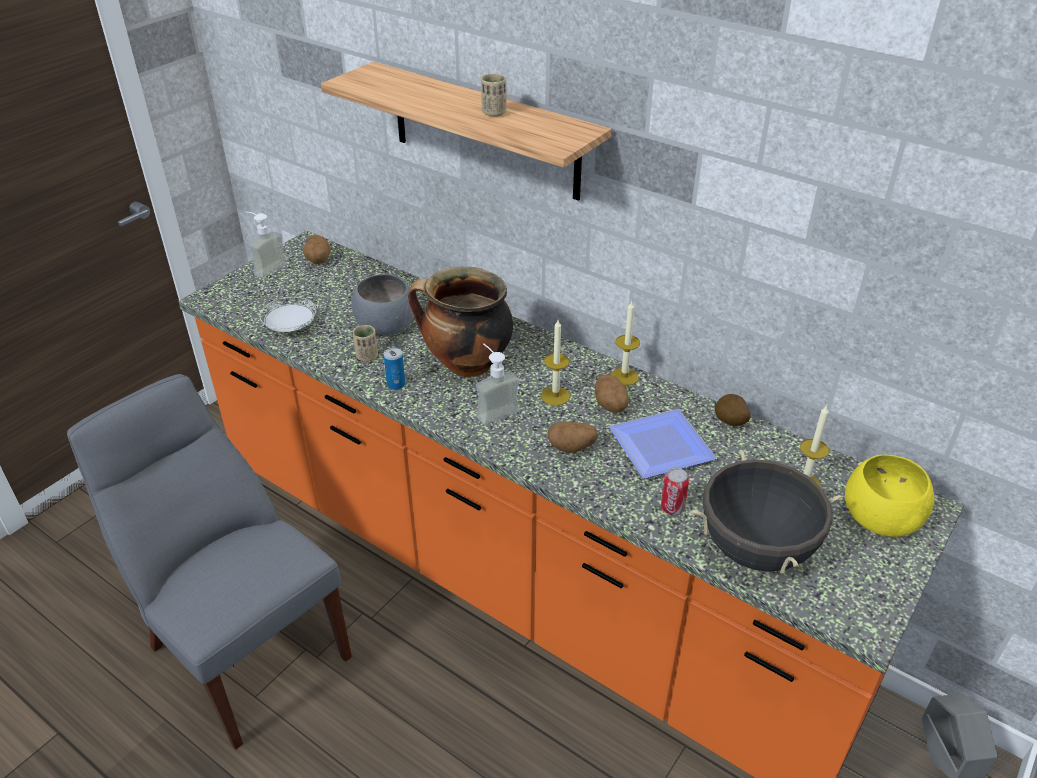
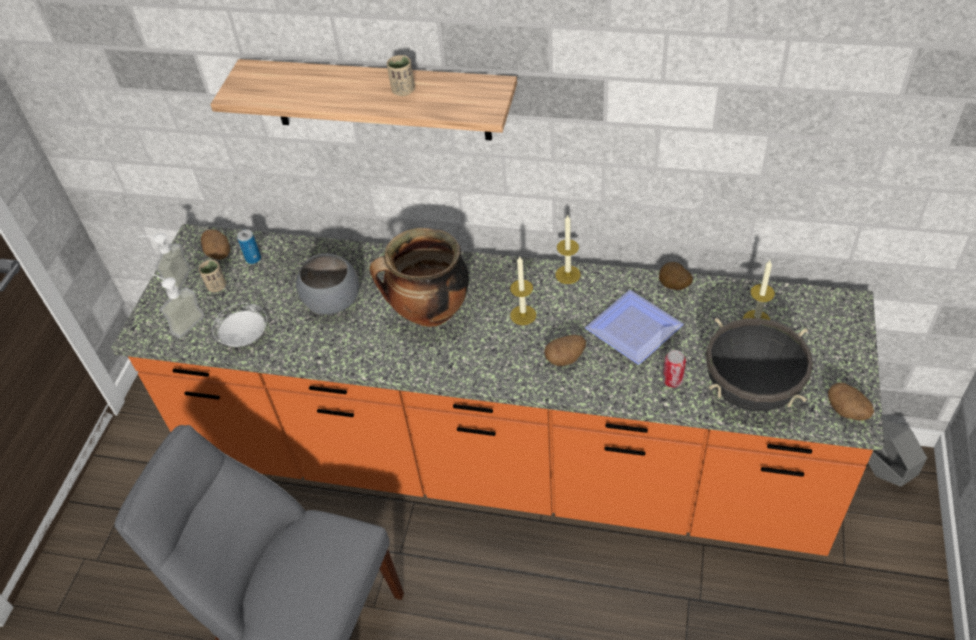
camera: 20 degrees left, 10 degrees up
beige cup [353,325,378,362] -> beige cup moved to [199,260,226,292]
can [384,348,405,390] -> can moved to [237,229,261,264]
soap dispenser [476,343,519,425] -> soap dispenser moved to [152,274,205,338]
potato [595,375,629,412] -> potato moved to [828,383,874,420]
yellow bowl [845,454,934,537] -> none

